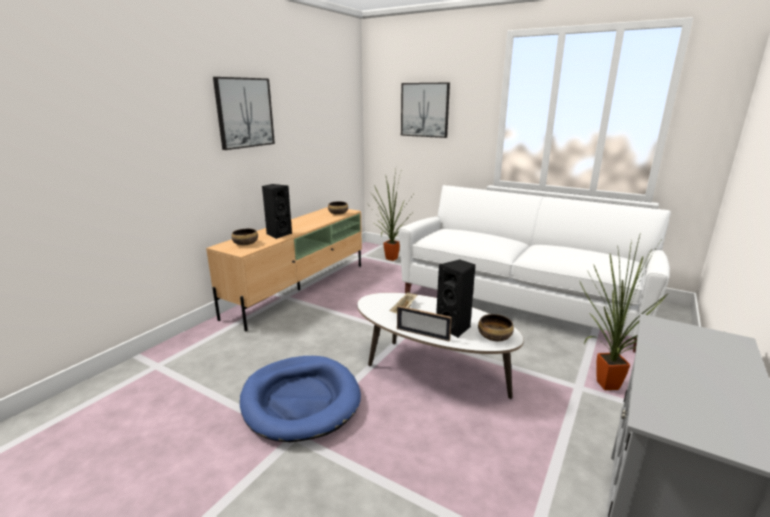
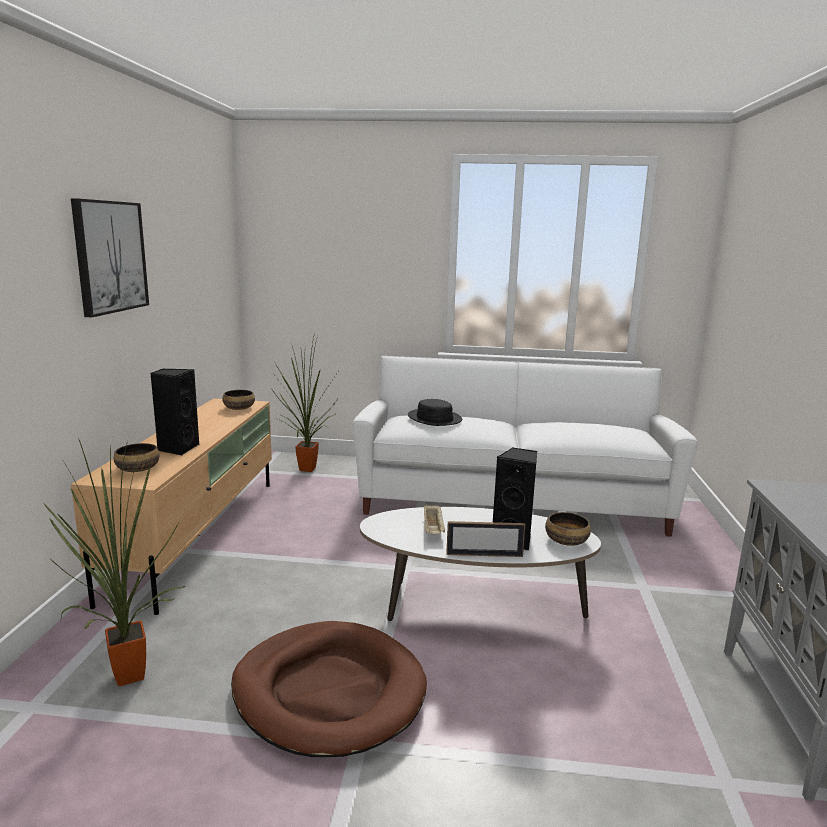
camera: 25 degrees left, 5 degrees down
blue dog bed [240,356,361,442] -> brown dog bed [231,621,427,757]
picture [401,82,450,138] -> none
potted plant [579,236,669,390] -> potted plant moved to [44,438,185,686]
none -> black hat [408,399,462,426]

